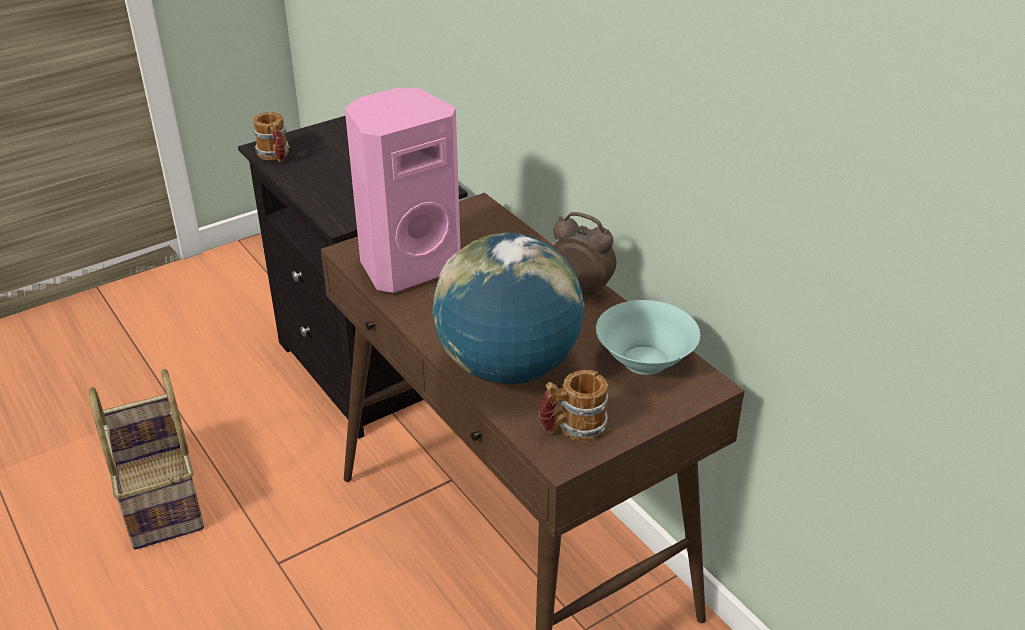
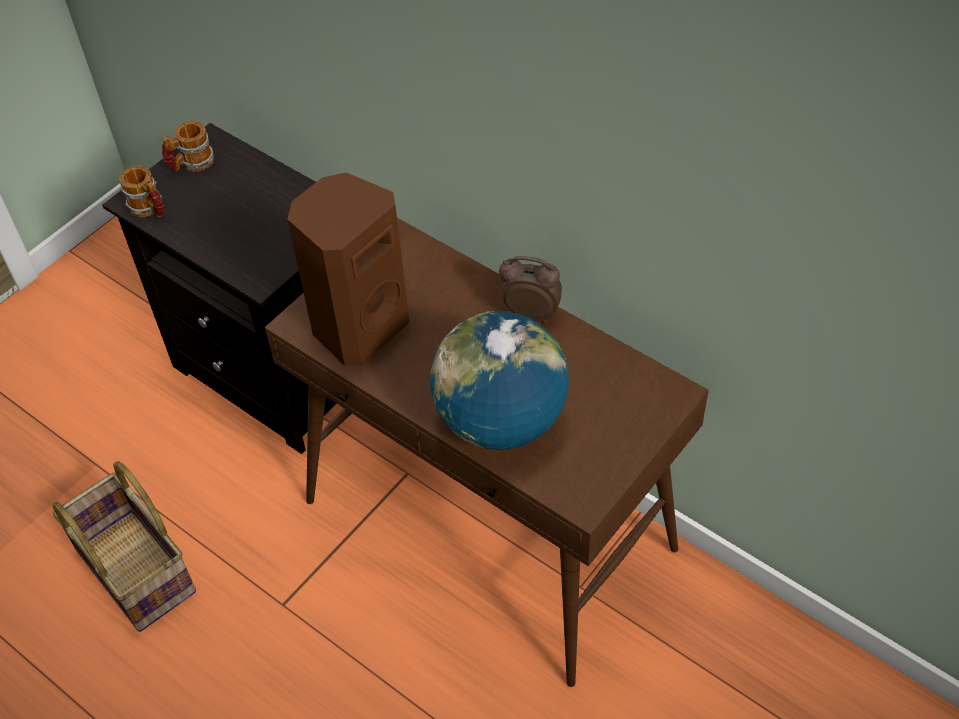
camera: 15 degrees left, 15 degrees up
pink speaker [345,88,461,293] -> brown speaker [287,173,410,366]
mug [539,370,608,442] -> mug moved to [162,121,214,172]
turquoise bowl [596,300,700,375] -> none

